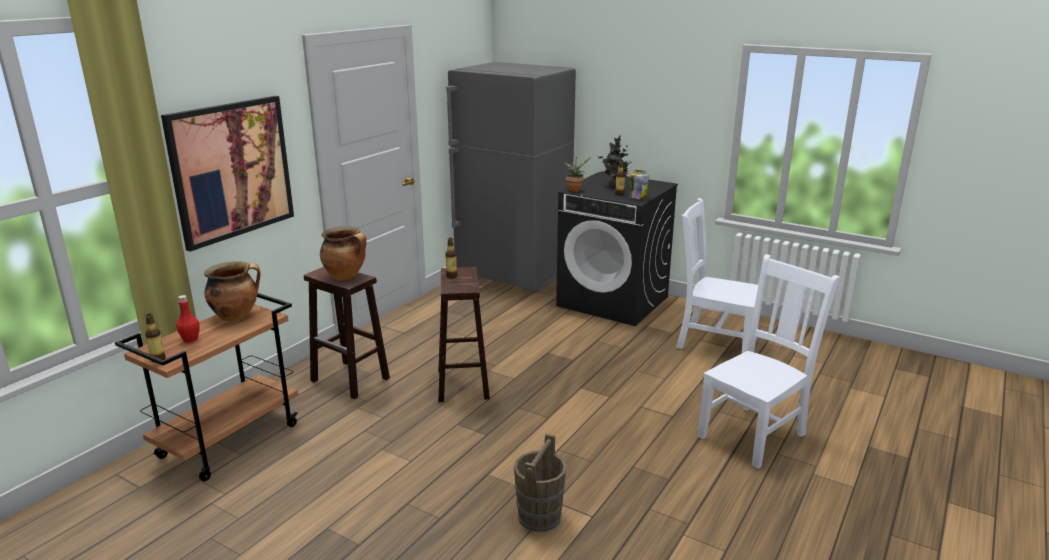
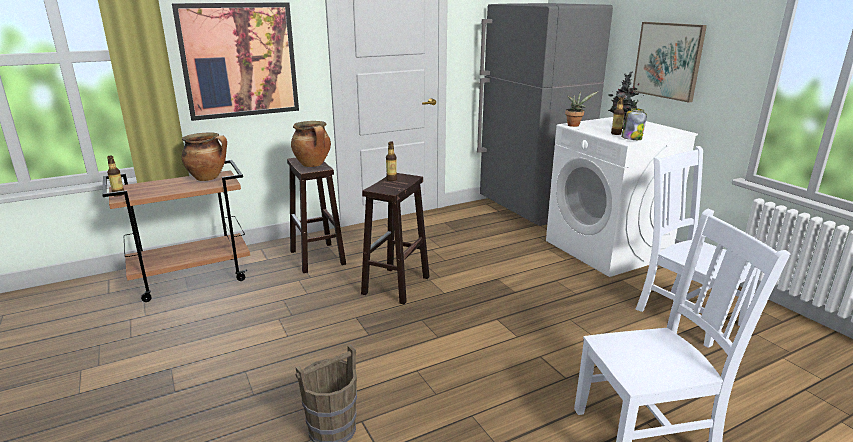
camera: 30 degrees right, 0 degrees up
red bottle [176,295,200,343] -> none
black washing machine [556,172,678,326] -> white washing machine [546,117,698,277]
none -> picture [633,22,707,103]

